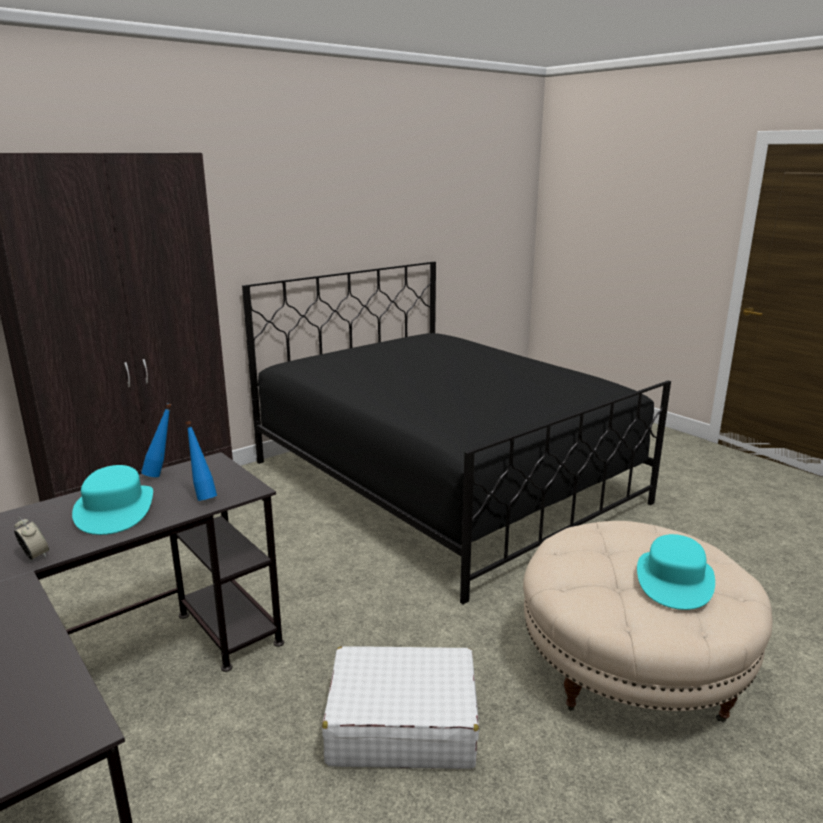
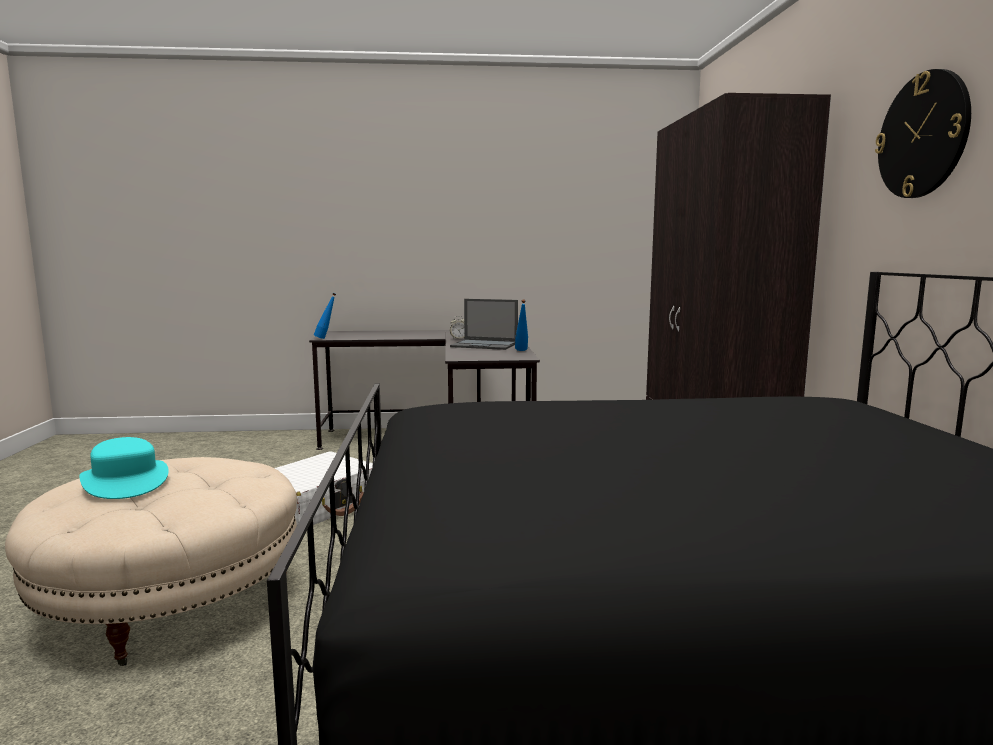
camera: 125 degrees right, 10 degrees down
turquoise hat [72,465,153,535] -> laptop [450,299,518,350]
blue bottle [185,421,217,501] -> blue bottle moved to [314,293,336,339]
none -> wall clock [875,69,971,198]

